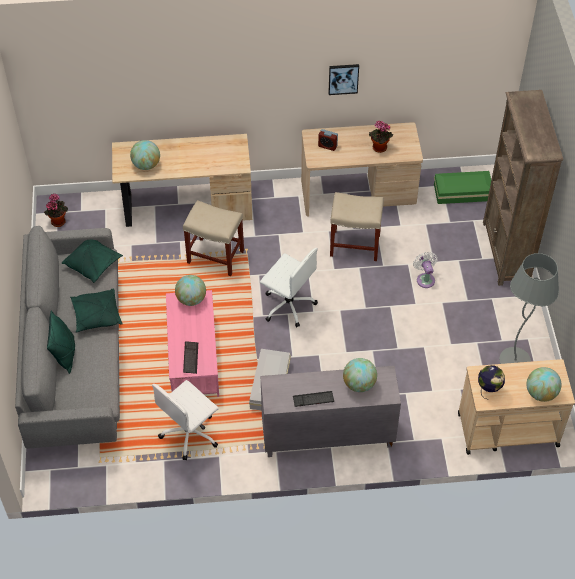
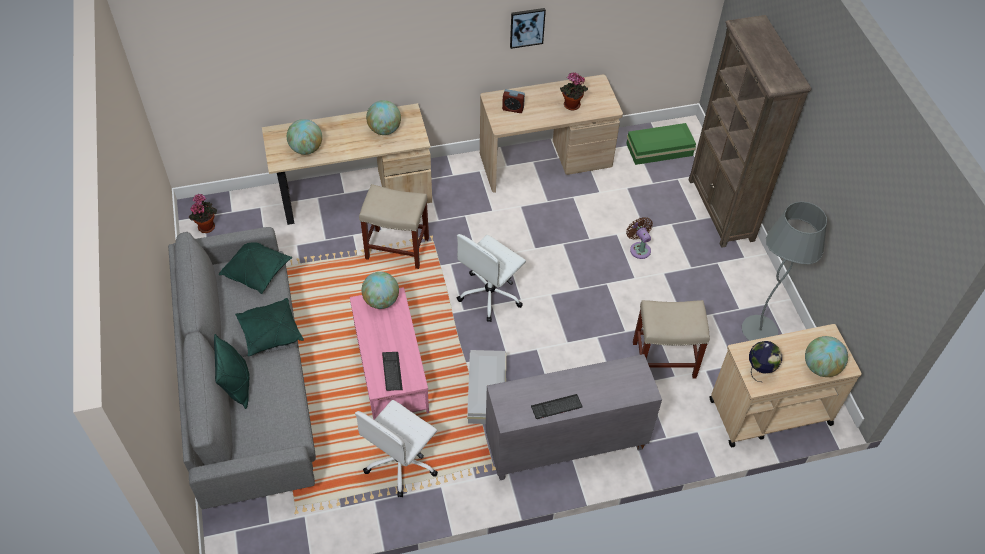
camera: 10 degrees left, 0 degrees up
white office chair [260,248,318,328] -> white office chair turned 105 degrees clockwise [457,234,526,322]
beige stool [330,192,384,261] -> beige stool moved to [633,300,710,379]
globe [343,358,377,392] -> globe moved to [366,100,401,135]
white fan [413,252,438,288] -> brown fan [626,217,653,259]

